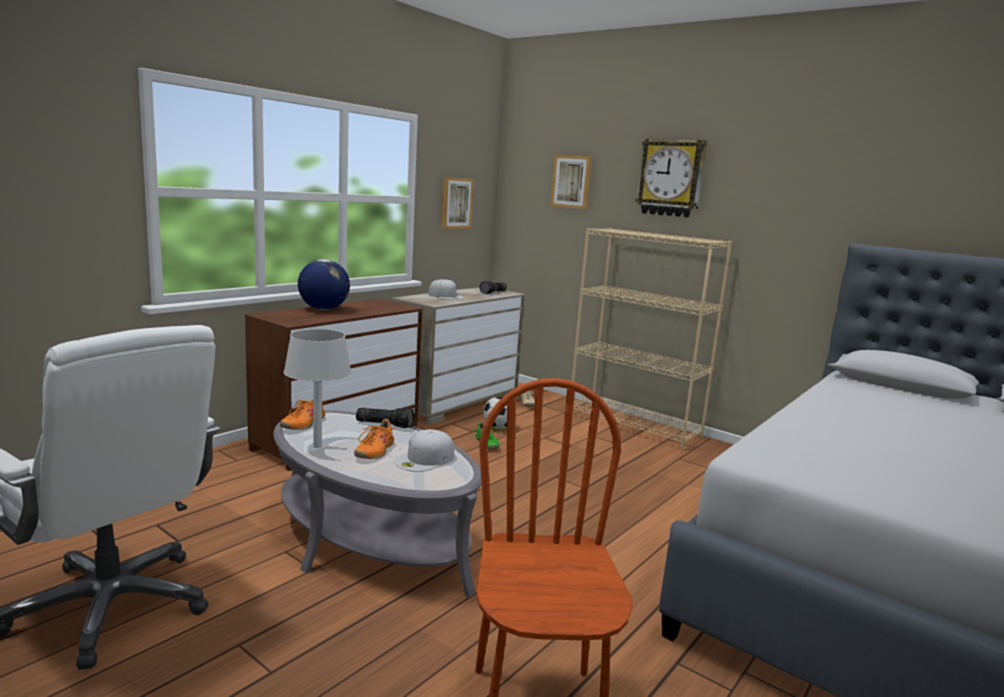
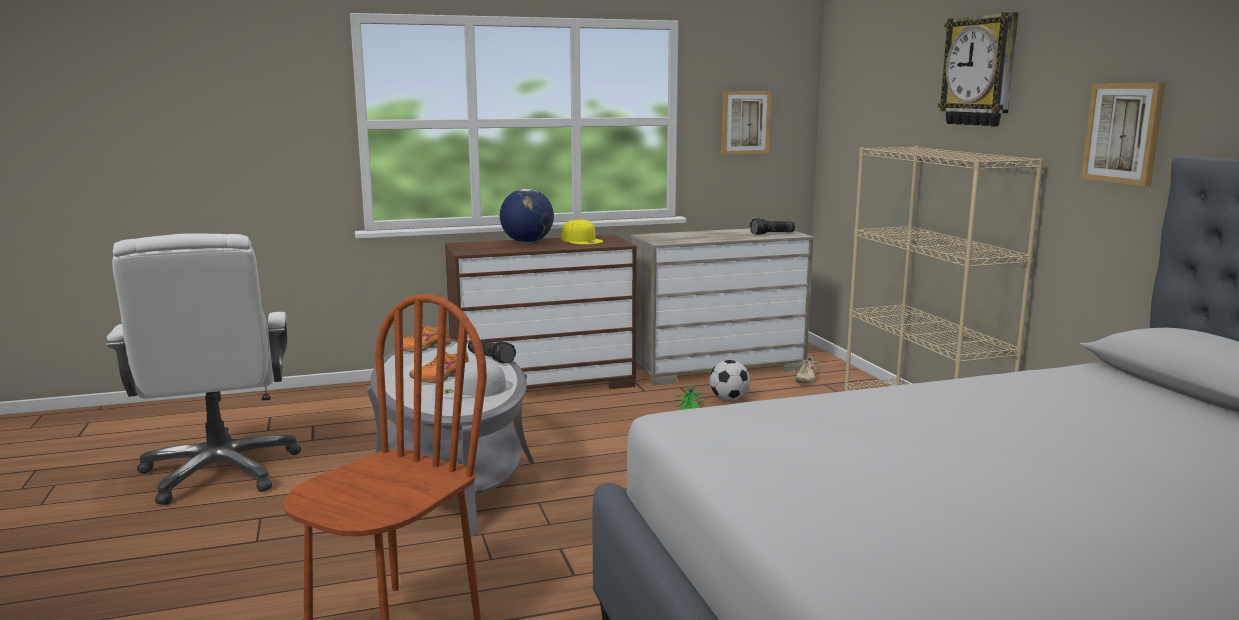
camera: 35 degrees right, 0 degrees up
grey table lamp [284,329,351,448] -> none
white cap [429,279,464,300] -> none
picture [550,155,592,209] -> picture moved to [1081,83,1165,186]
none -> yellow cap [561,219,603,245]

